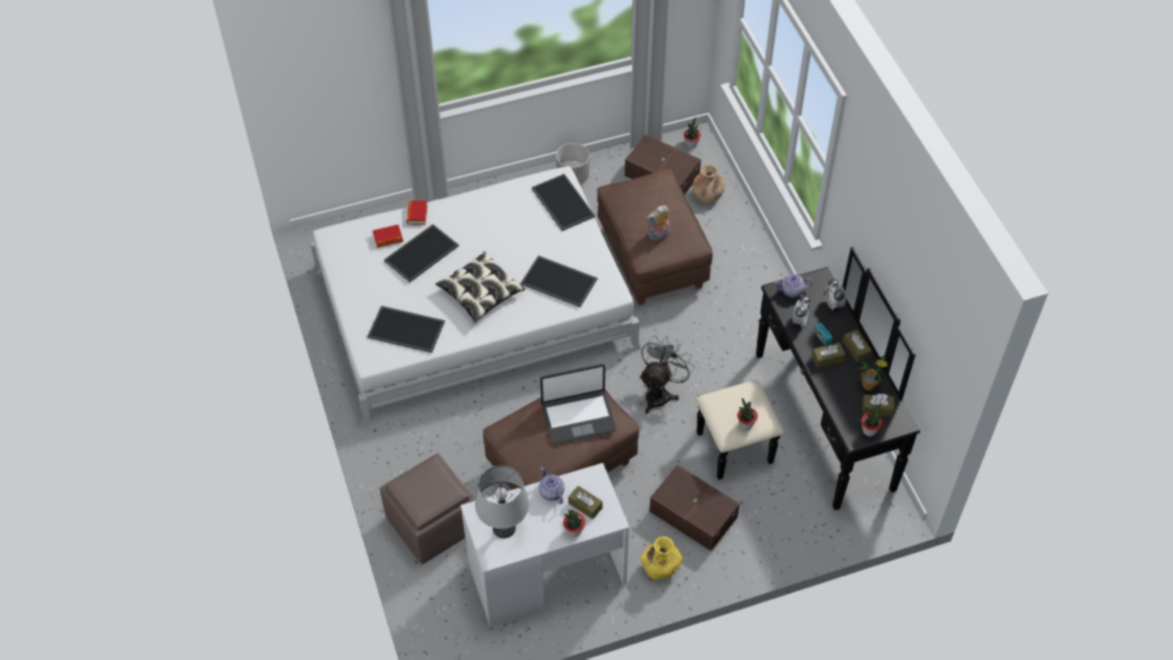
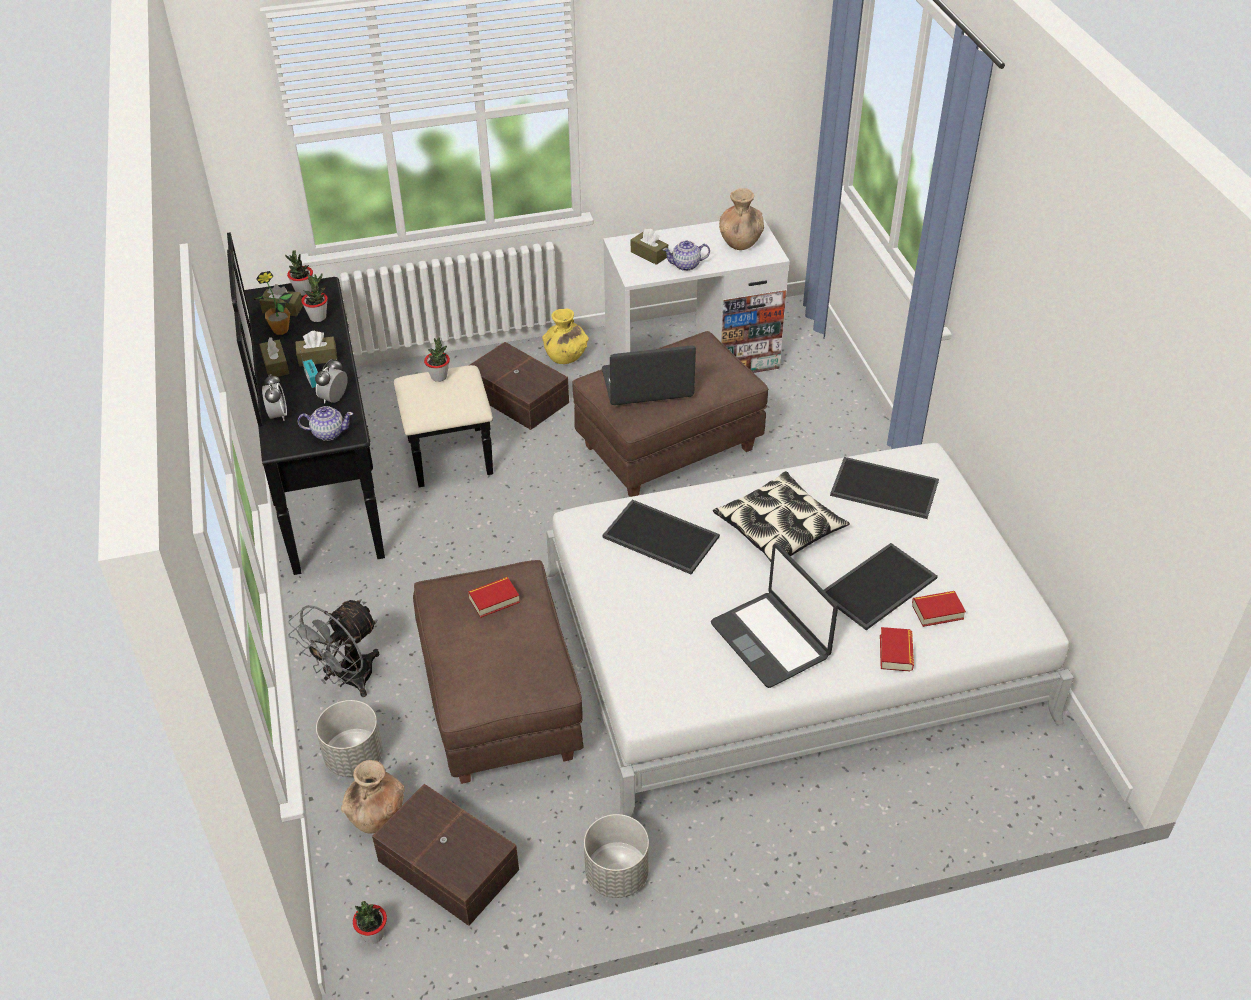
camera: 175 degrees left, 10 degrees down
brown ottoman [380,453,476,564] -> none
grey table lamp [475,465,529,538] -> brown vase [719,188,764,250]
tray [532,174,595,231] -> none
teapot [539,467,565,504] -> teapot turned 105 degrees clockwise [663,240,710,271]
potted plant [563,510,585,537] -> potted plant moved to [301,273,328,322]
grey fan [639,336,695,414] -> grey fan moved to [289,599,379,697]
plush toy [647,205,670,241] -> book [468,577,520,618]
none -> grey planter [316,700,383,777]
none -> laptop [711,543,838,688]

